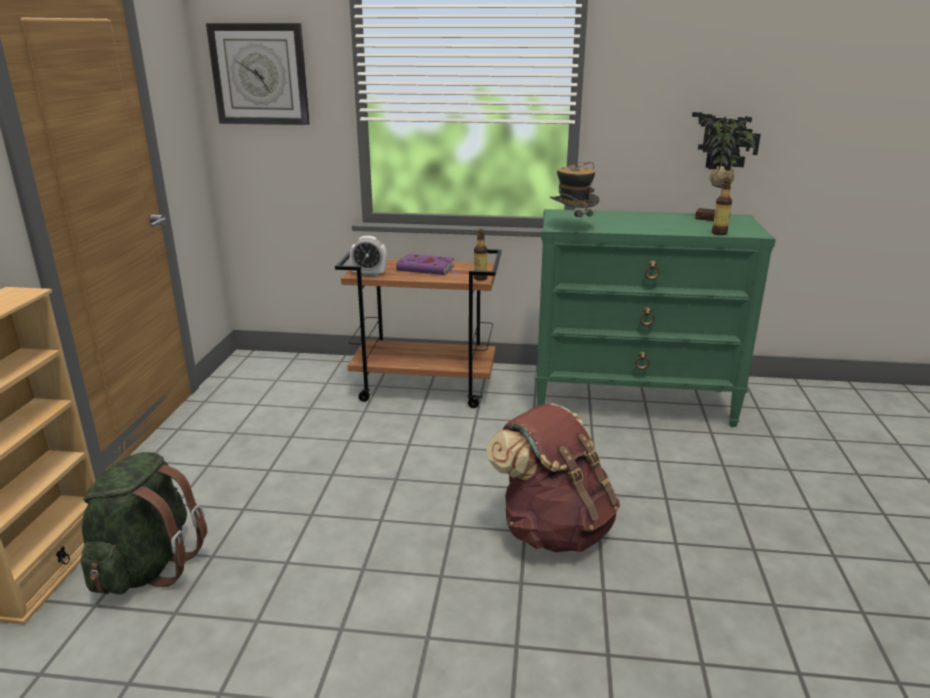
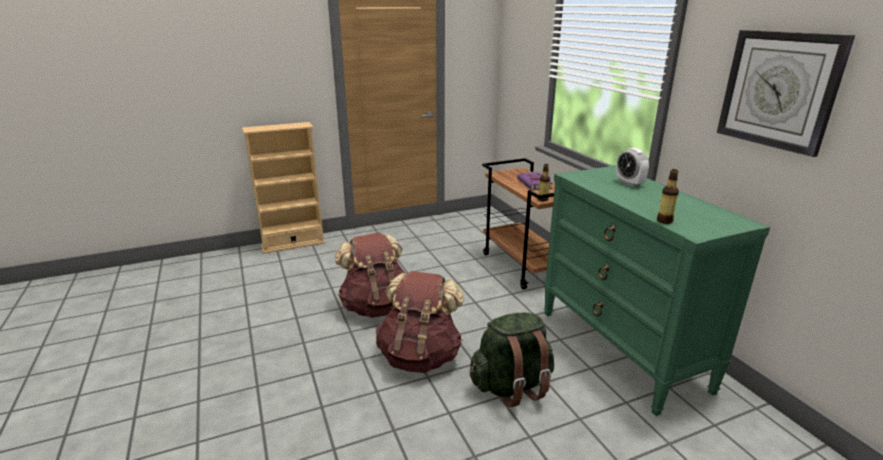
camera: 60 degrees right, 0 degrees up
green backpack [81,452,207,595] -> green backpack moved to [469,312,554,408]
wall clock [206,23,310,125] -> wall clock moved to [717,30,855,157]
alarm clock [350,236,387,277] -> alarm clock moved to [616,148,649,187]
hat [550,162,599,230] -> none
potted plant [692,112,761,221] -> none
none -> brown backpack [335,233,406,318]

